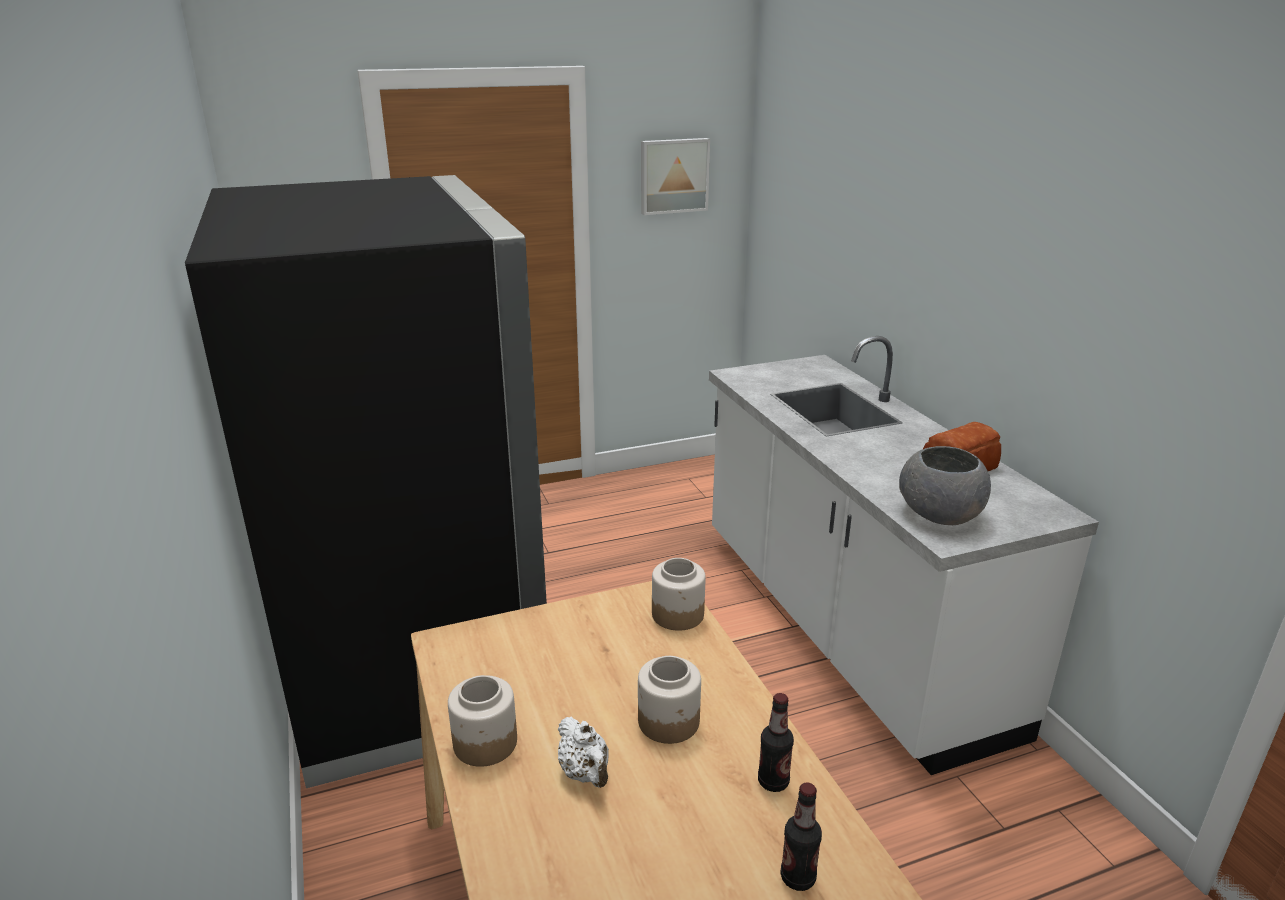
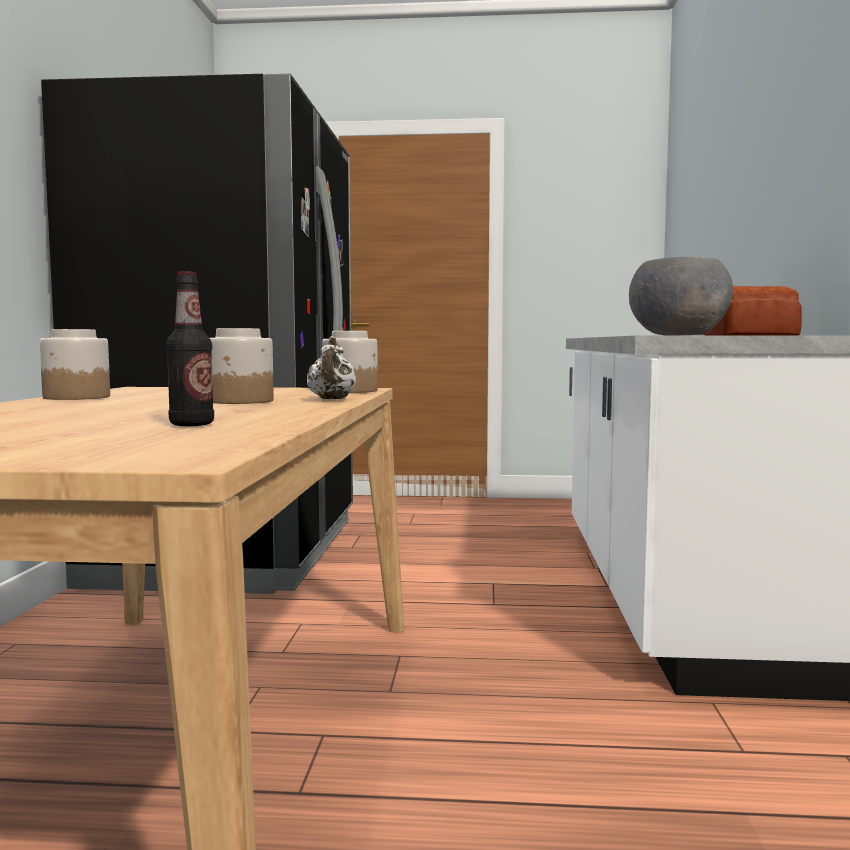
camera: 25 degrees right, 20 degrees down
white teapot [558,716,609,788] -> white teapot moved to [307,336,356,399]
picture [641,138,710,215] -> none
bottle [758,693,794,792] -> none

